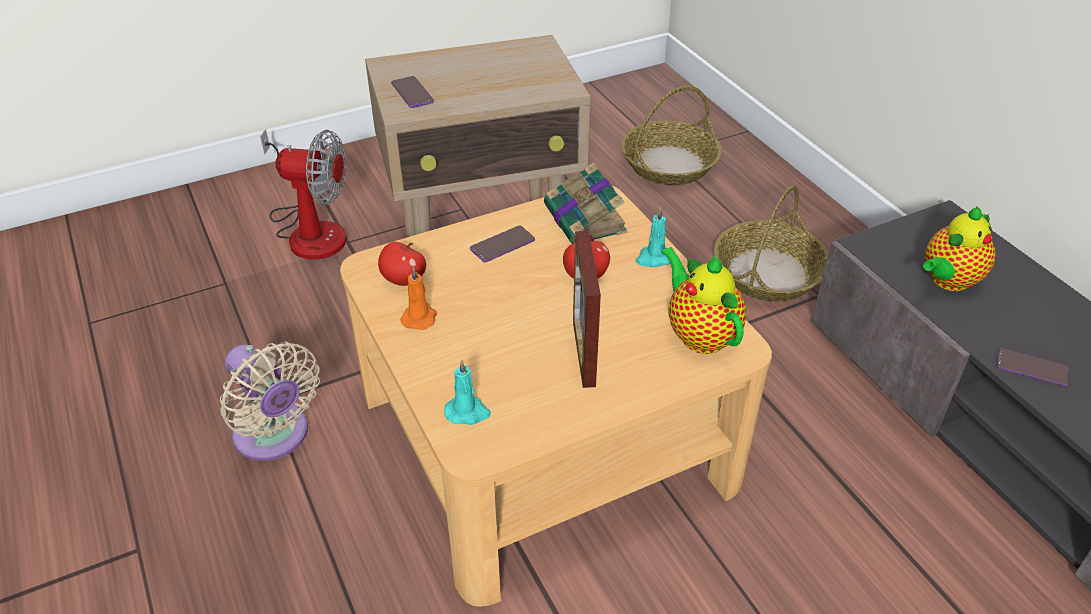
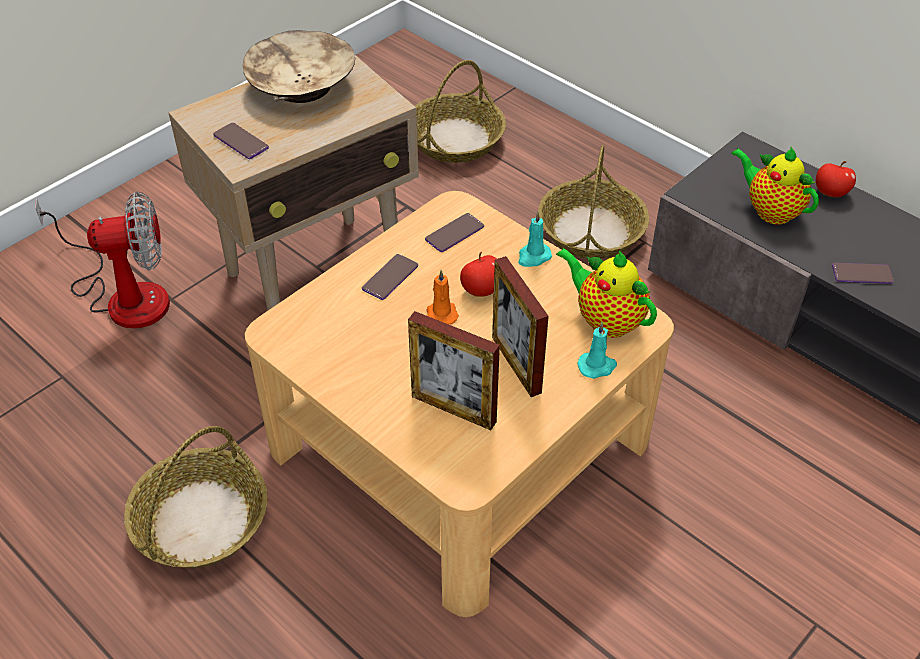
camera: 20 degrees left, 5 degrees up
beige fan [220,342,320,461] -> basket [124,426,268,568]
apple [378,242,426,286] -> apple moved to [816,161,856,197]
orange candle [400,266,437,330] -> orange candle moved to [426,270,459,325]
turquoise candle [444,360,491,425] -> turquoise candle moved to [577,322,617,379]
book [544,162,628,244] -> phone [425,213,484,252]
teapot [923,207,996,291] -> teapot turned 105 degrees clockwise [731,147,819,224]
none -> beige bowl [243,30,355,103]
none -> picture frame [408,311,500,430]

